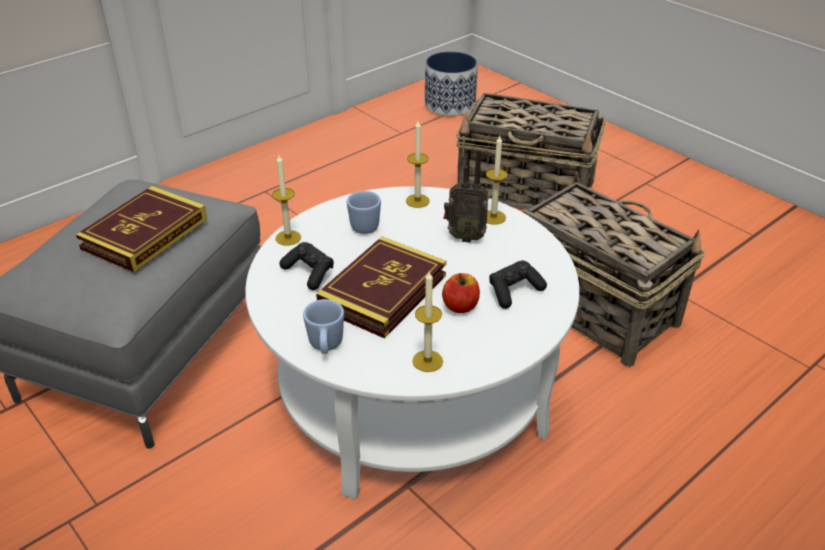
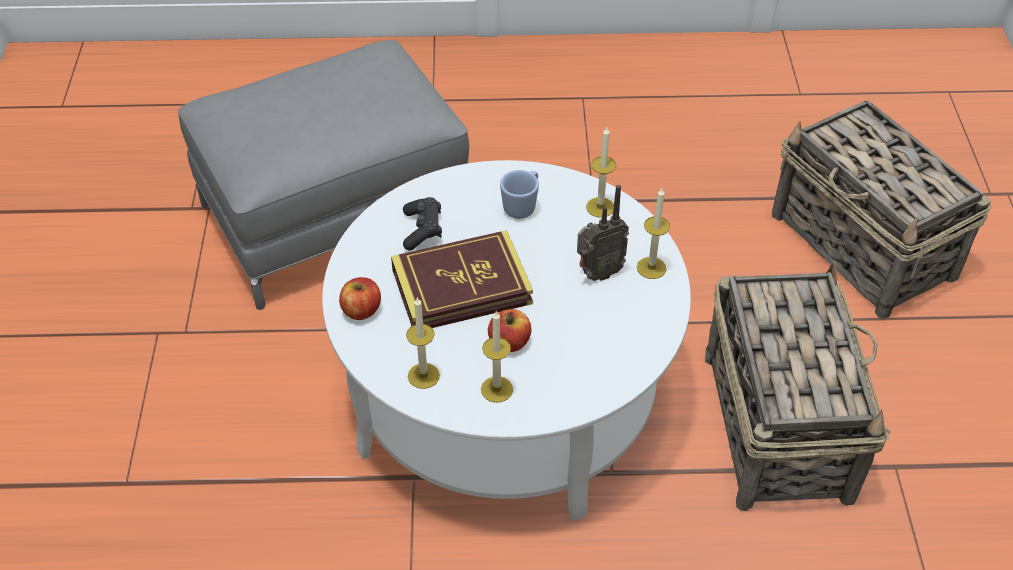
camera: 40 degrees right, 10 degrees up
book [76,186,207,272] -> none
candle [272,155,301,246] -> candle moved to [481,311,513,403]
blue mug [303,299,344,354] -> apple [339,277,381,320]
planter [425,51,478,116] -> none
radio [444,149,489,243] -> radio turned 75 degrees counterclockwise [577,185,629,281]
black game controller [489,261,547,309] -> none

